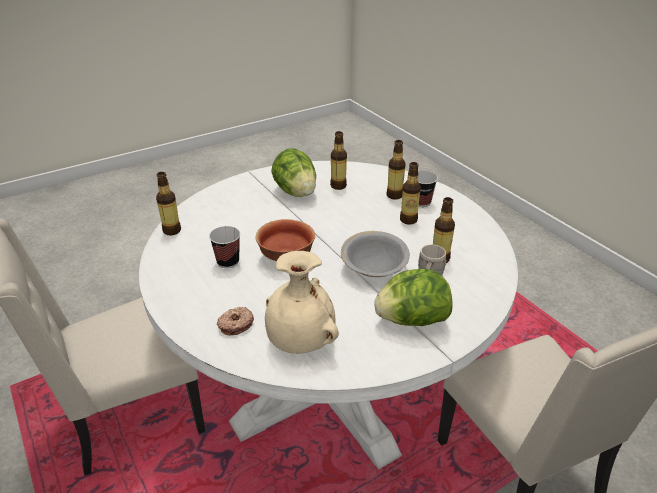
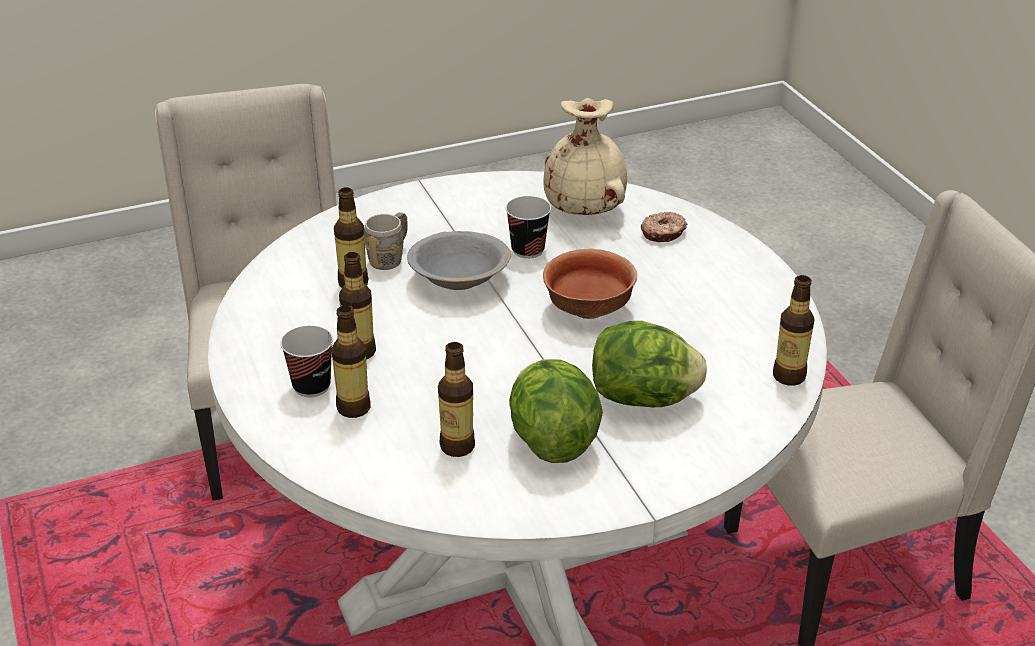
camera: 170 degrees left, 0 degrees up
cup [209,226,240,268] -> cup moved to [506,196,551,259]
lettuce [374,269,453,326] -> lettuce moved to [592,321,707,407]

